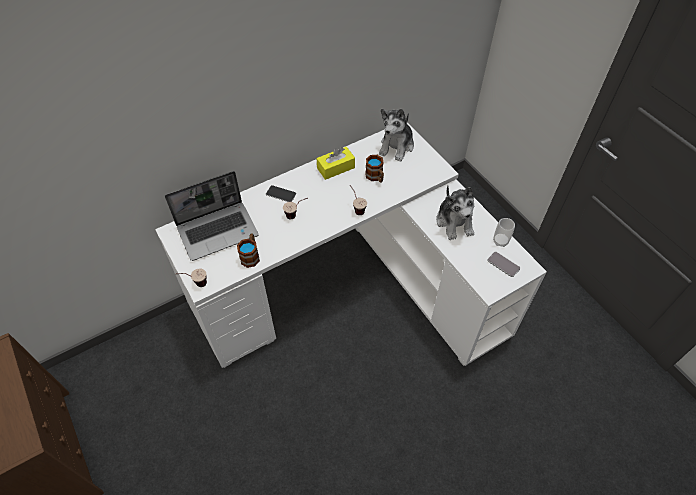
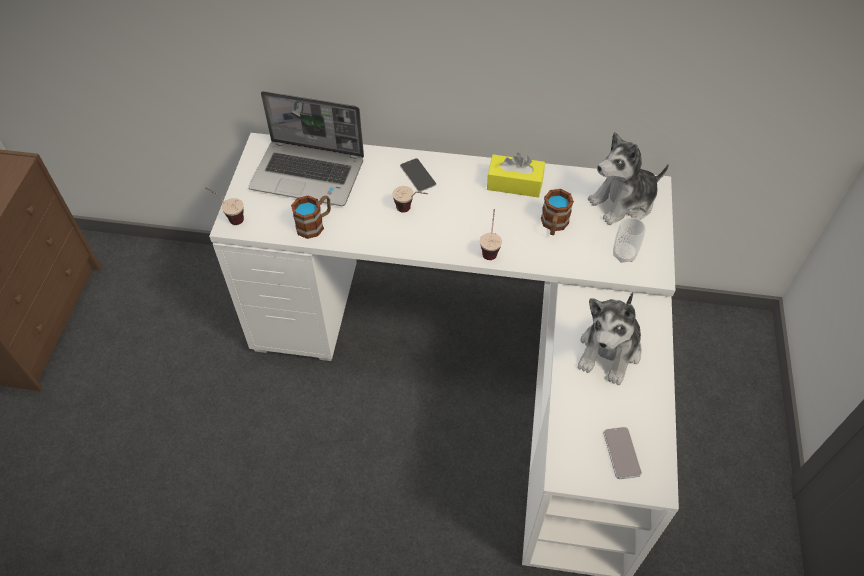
camera: 40 degrees right, 0 degrees up
cup [493,218,515,247] -> cup moved to [613,217,646,263]

